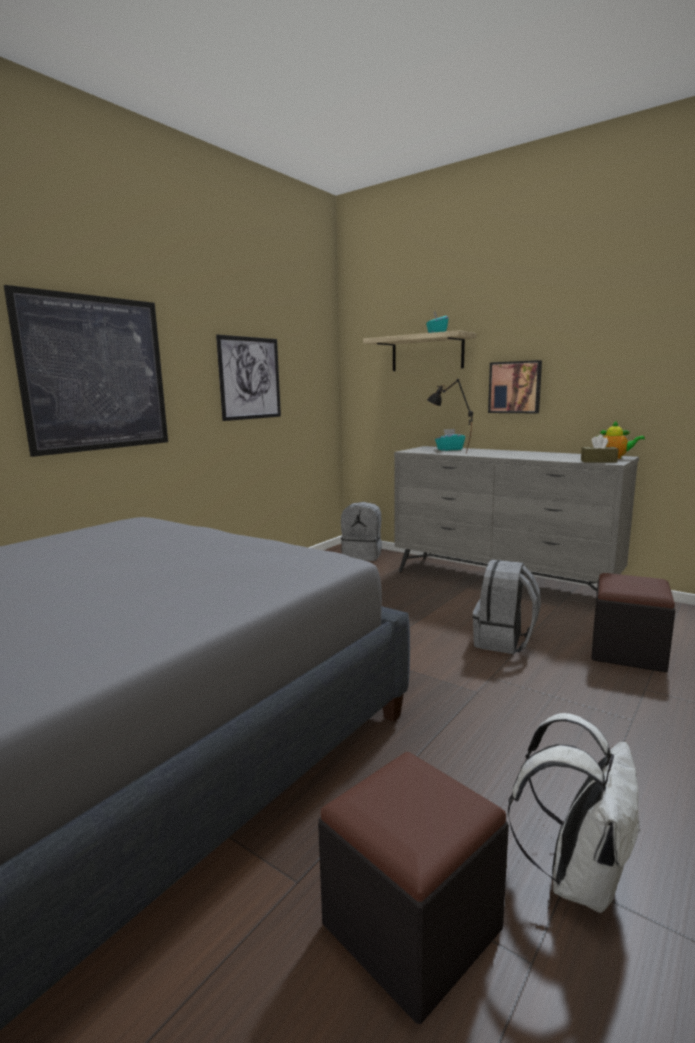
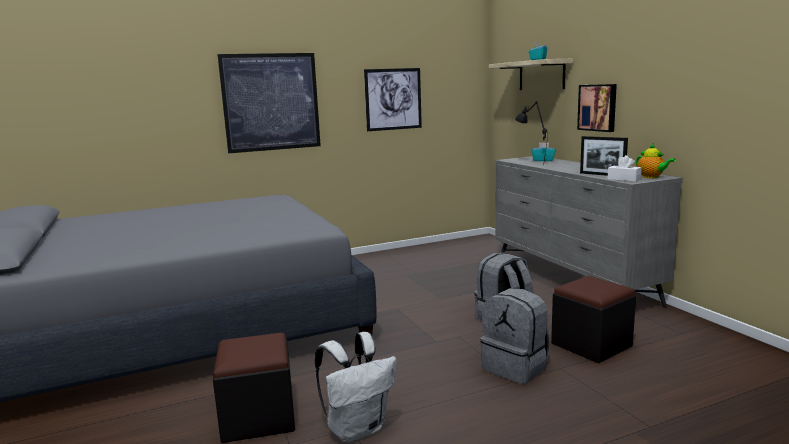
camera: 30 degrees right, 0 degrees up
grey backpack [341,502,382,561] -> grey backpack moved to [480,288,550,384]
brown tissue box [581,434,619,463] -> white tissue box [608,155,642,182]
none -> picture frame [580,136,628,176]

